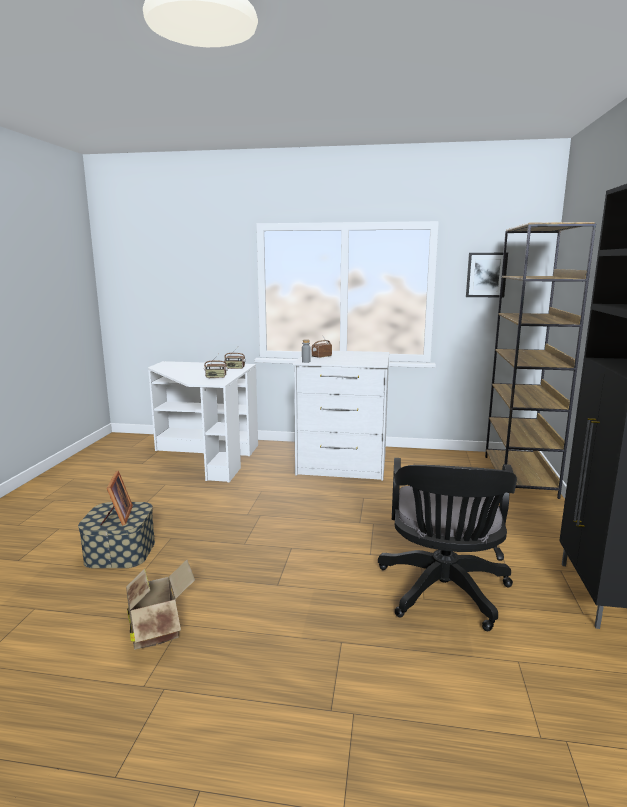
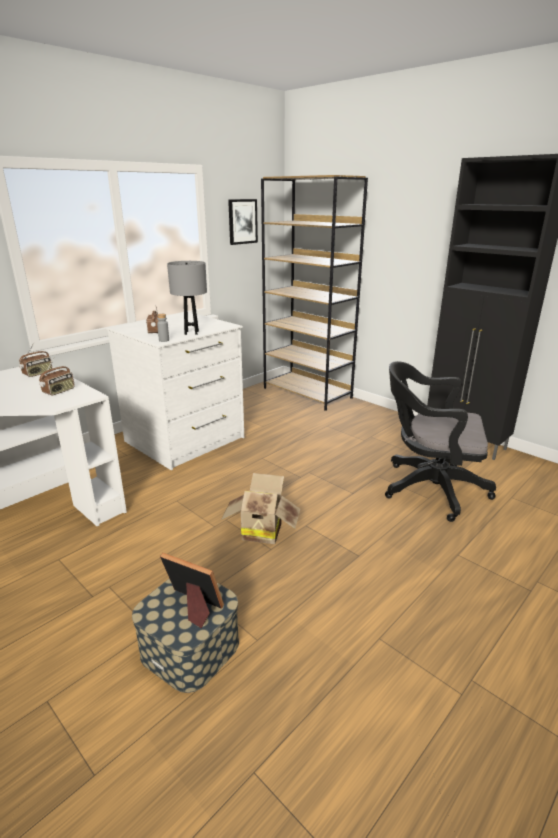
camera: 55 degrees left, 10 degrees up
cardboard box [126,560,195,650] -> cardboard box moved to [221,473,300,544]
black office chair [378,458,517,631] -> black office chair turned 150 degrees clockwise [385,361,496,522]
none -> grey table lamp [167,261,207,335]

